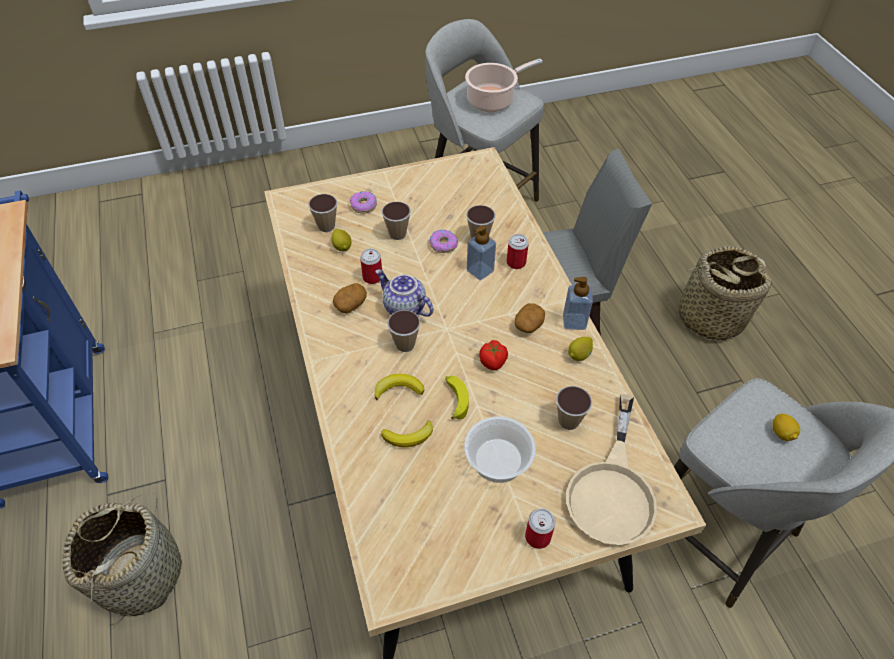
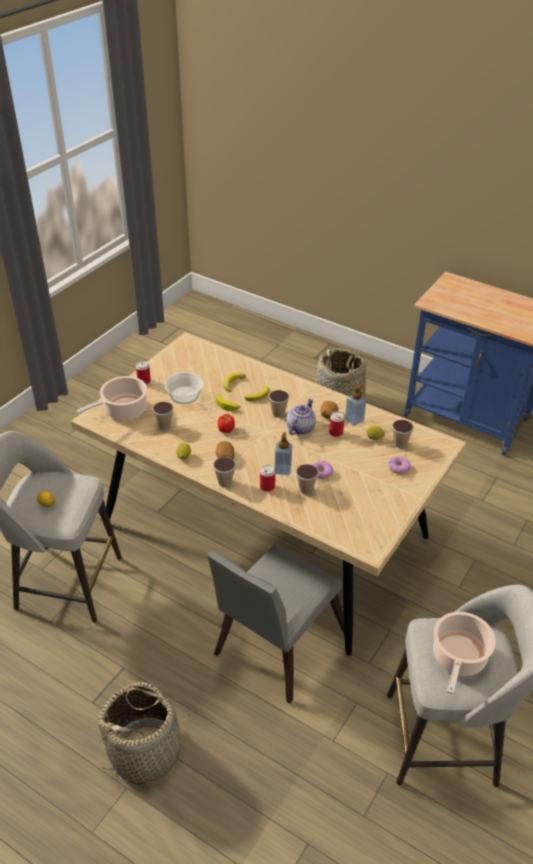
camera: 140 degrees right, 10 degrees down
teapot [375,269,434,317] -> teapot turned 60 degrees counterclockwise [286,399,316,435]
cup [382,201,411,240] -> cup moved to [213,457,236,487]
soap dispenser [563,277,593,330] -> soap dispenser moved to [345,385,366,426]
beige frying pan [566,394,657,545] -> cooking pot [77,376,147,421]

